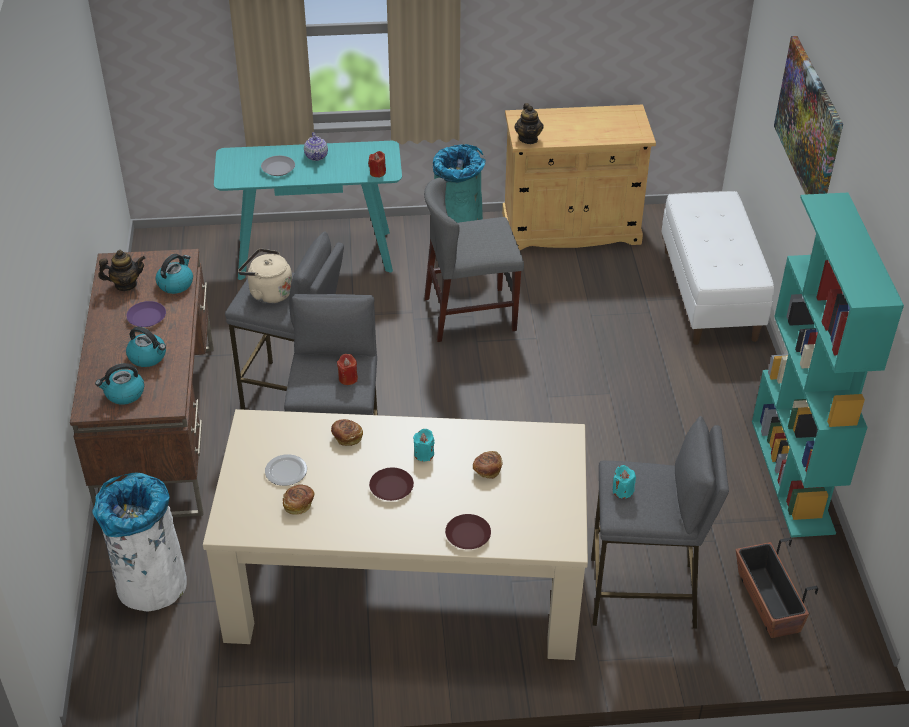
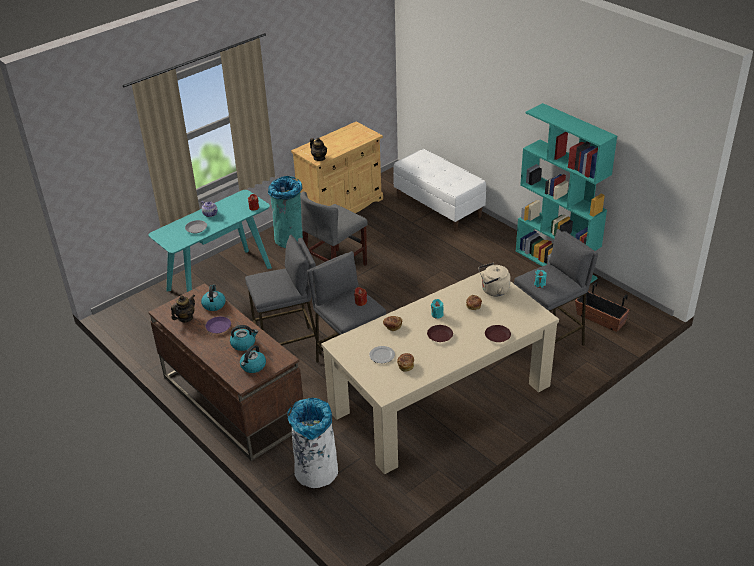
camera: 35 degrees left, 5 degrees down
beige kettle [238,249,292,304] -> beige kettle moved to [478,263,511,297]
picture [774,36,843,195] -> none

